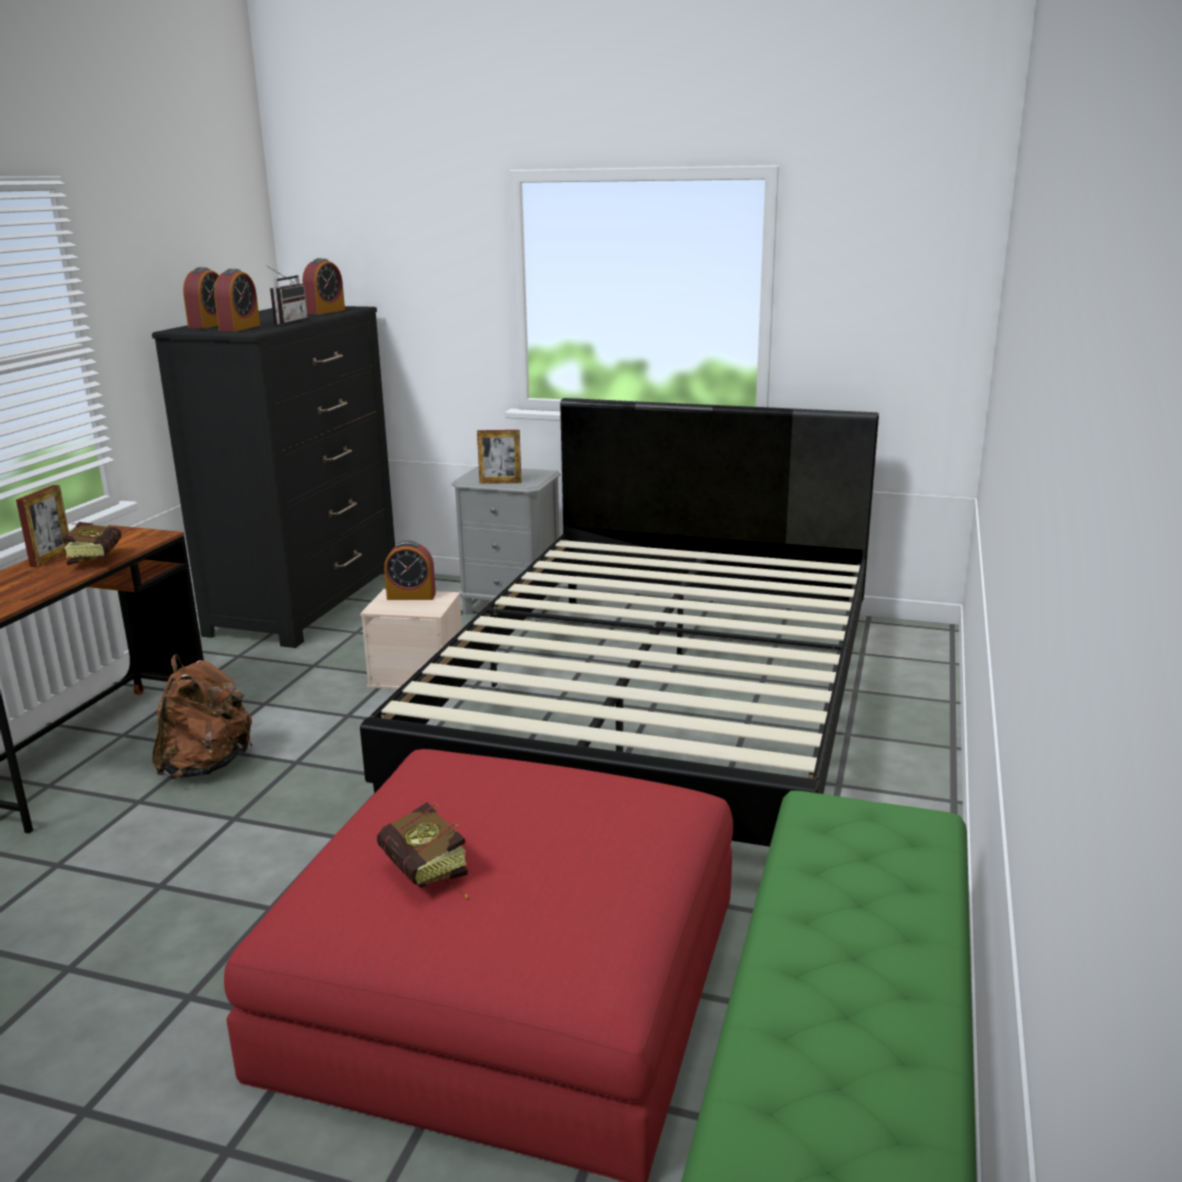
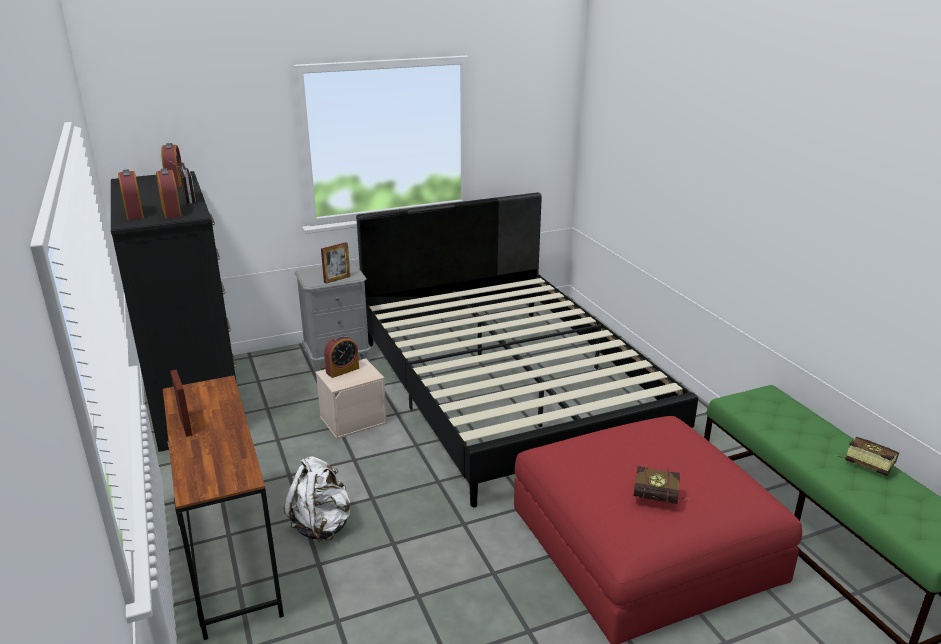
camera: 40 degrees left, 5 degrees up
book [62,522,121,565] -> book moved to [836,437,899,476]
brown backpack [152,654,253,779] -> white backpack [284,456,350,542]

